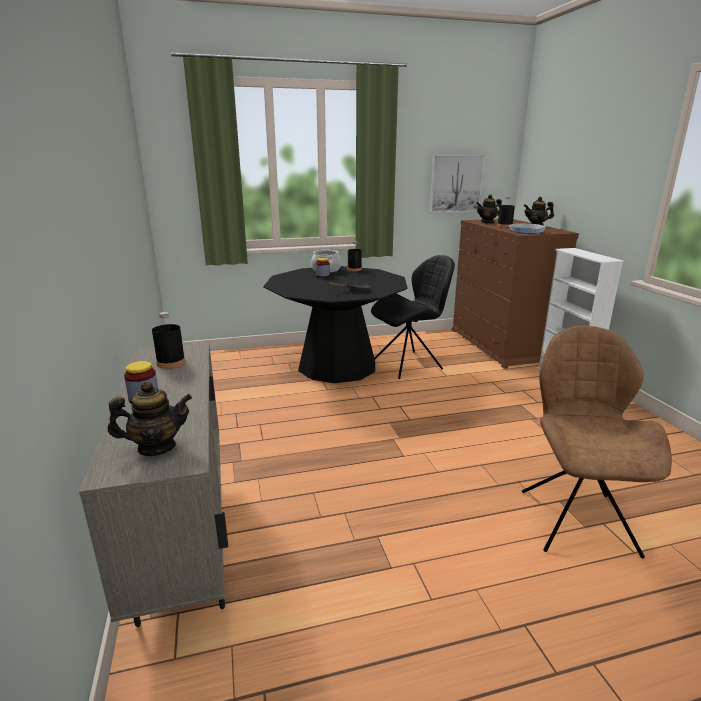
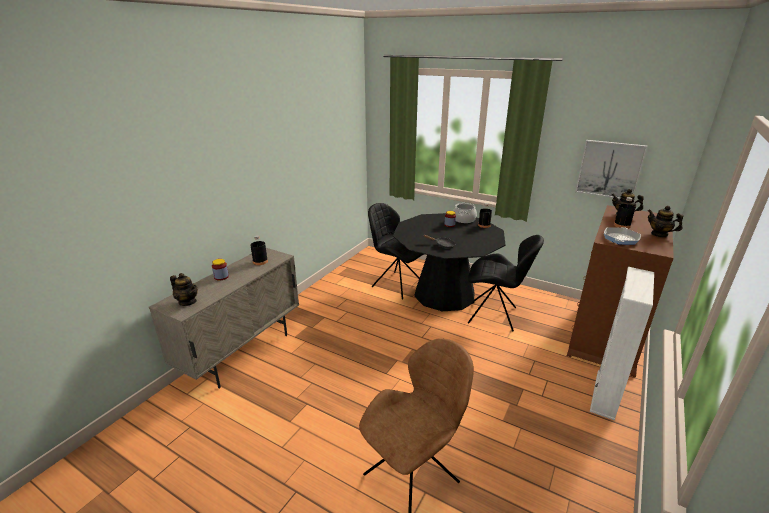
camera: 45 degrees right, 5 degrees up
none -> black chair [368,203,424,300]

